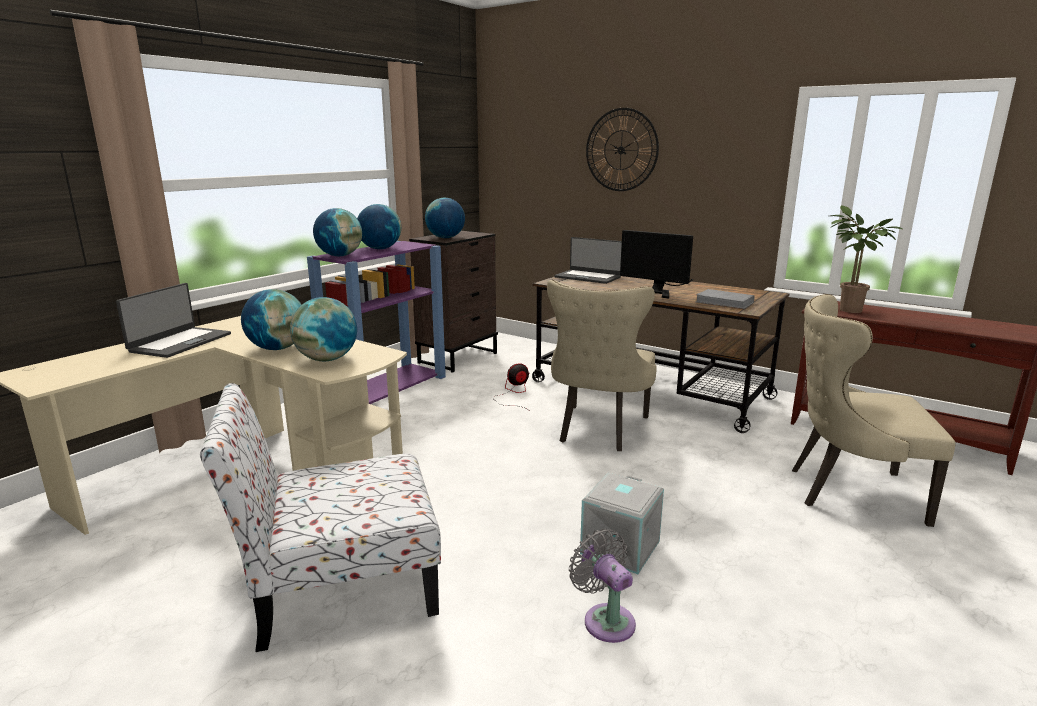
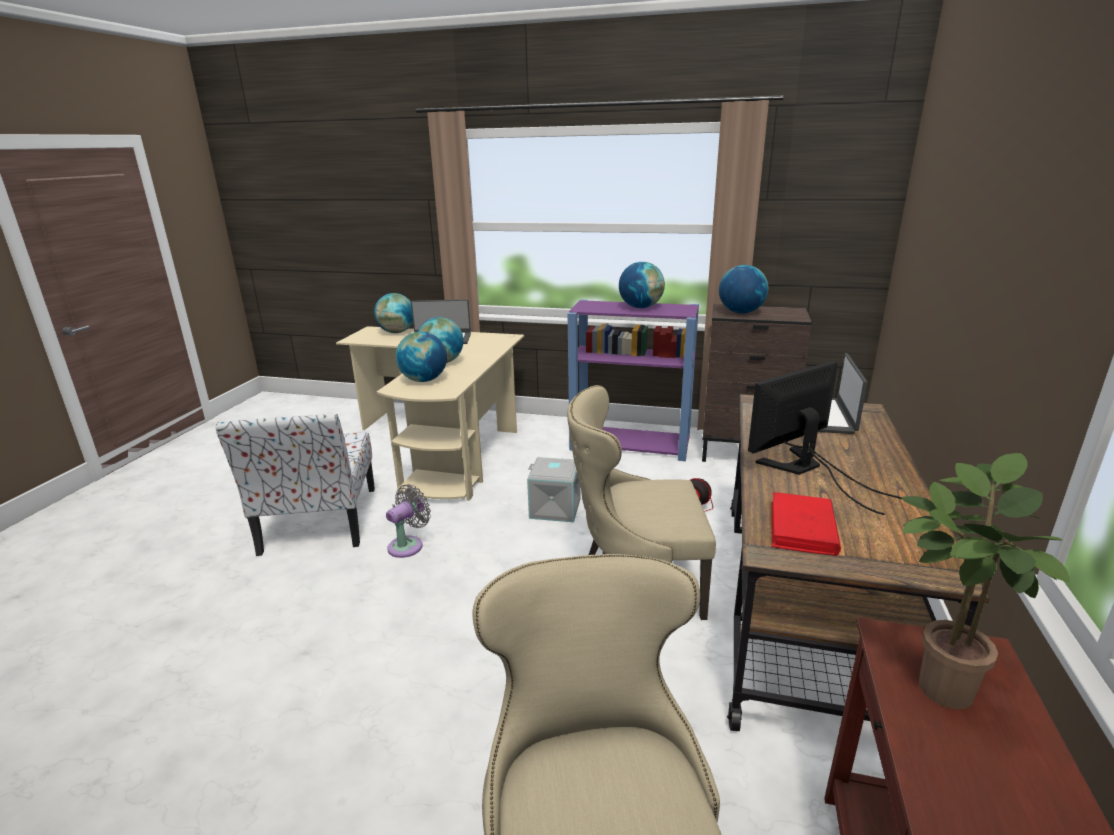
camera: 70 degrees right, 5 degrees up
chair [200,383,441,652] -> chair turned 150 degrees counterclockwise [216,414,375,556]
globe [313,208,362,256] -> globe moved to [374,293,413,333]
grey fan [569,529,636,643] -> grey fan moved to [386,484,431,558]
grey storage box [580,473,664,574] -> grey storage box moved to [527,457,581,522]
wall clock [586,108,659,191] -> none
monitor [620,230,693,299] -> monitor turned 45 degrees clockwise [748,361,903,515]
grey book [696,289,754,309] -> red book [771,492,841,556]

